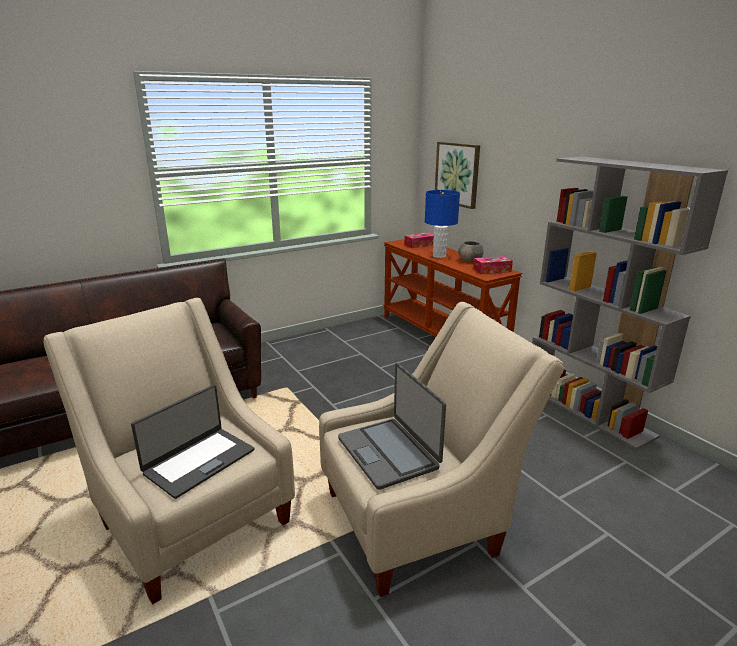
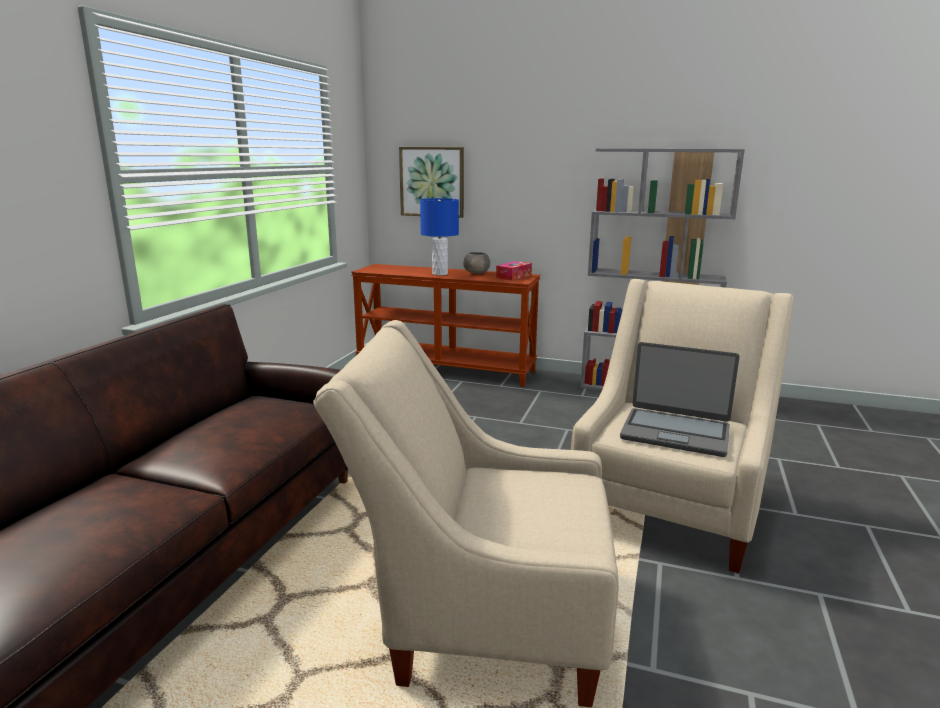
camera: 40 degrees left, 5 degrees down
laptop [131,385,254,499] -> none
tissue box [404,233,434,248] -> none

